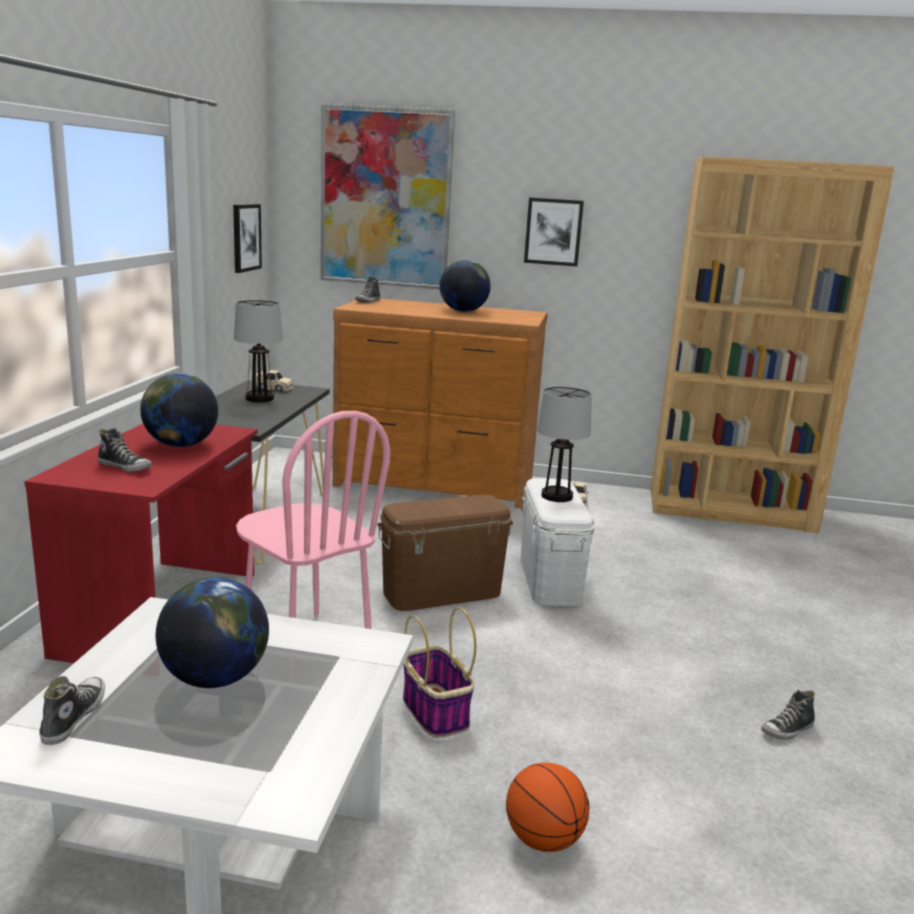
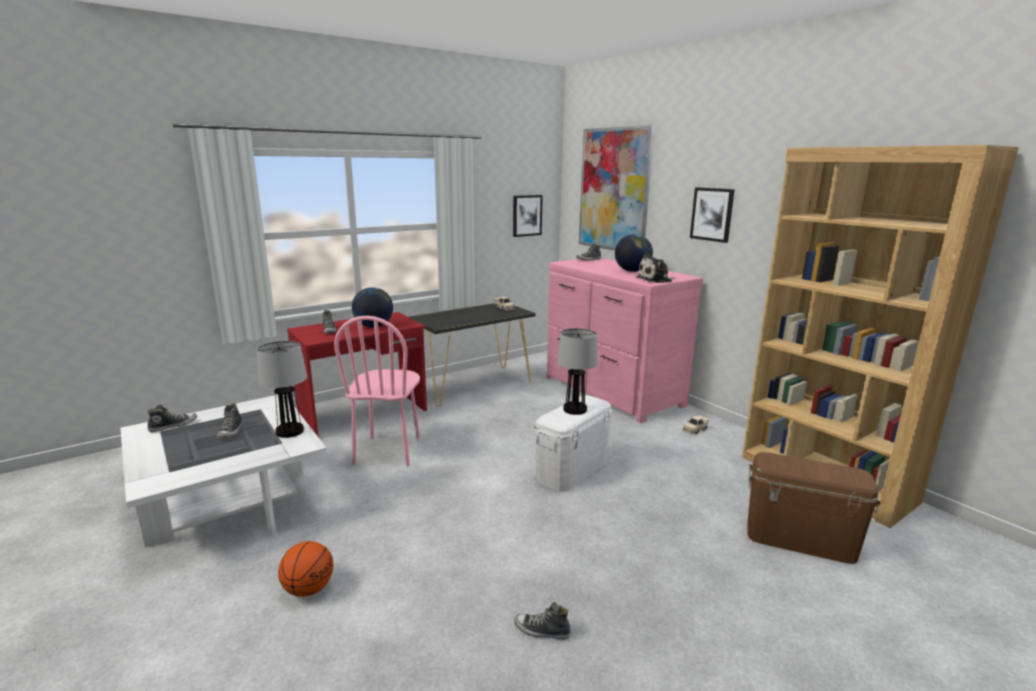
camera: 45 degrees right, 0 degrees up
globe [156,577,269,688] -> shoe [217,403,242,438]
table lamp [234,300,283,402] -> table lamp moved to [257,341,307,438]
brown dresser [332,299,547,509] -> pink dresser [547,258,703,423]
brown storage box [377,495,513,611] -> brown storage box moved to [747,452,881,564]
basket [403,607,476,738] -> none
none -> plush toy [636,252,674,283]

